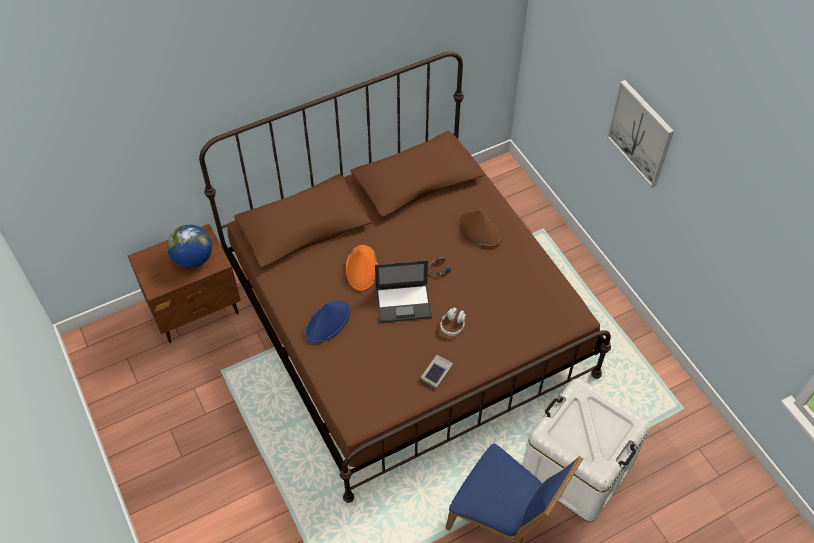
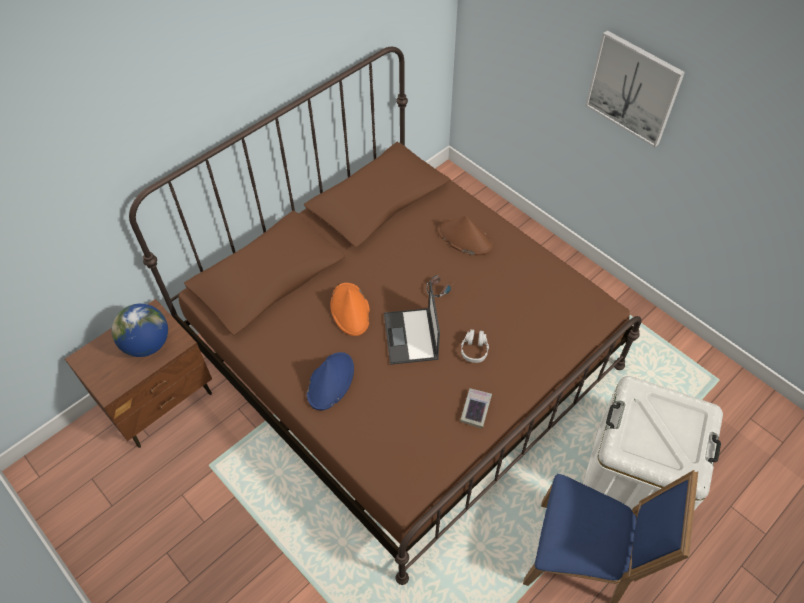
camera: 15 degrees left, 0 degrees up
laptop [375,260,432,323] -> laptop turned 105 degrees clockwise [384,281,440,365]

